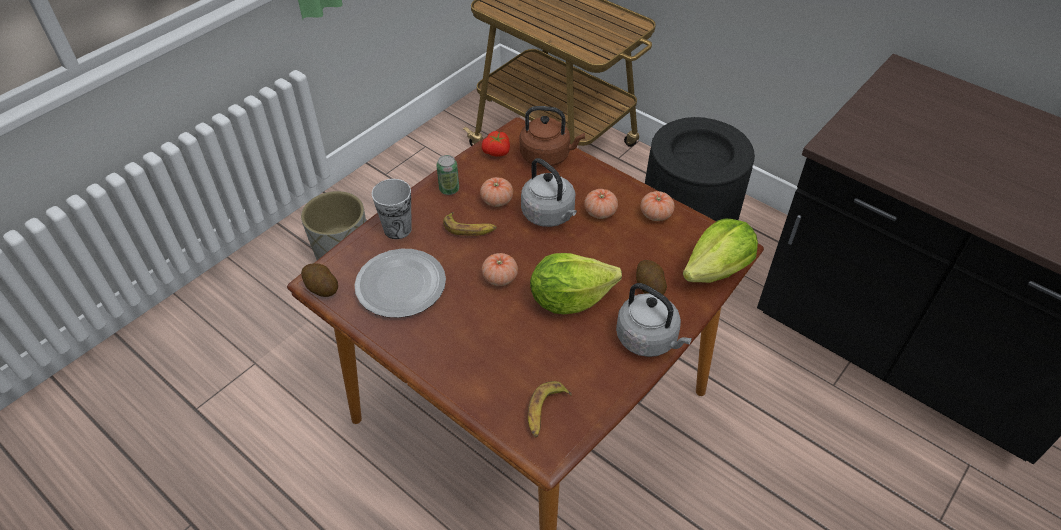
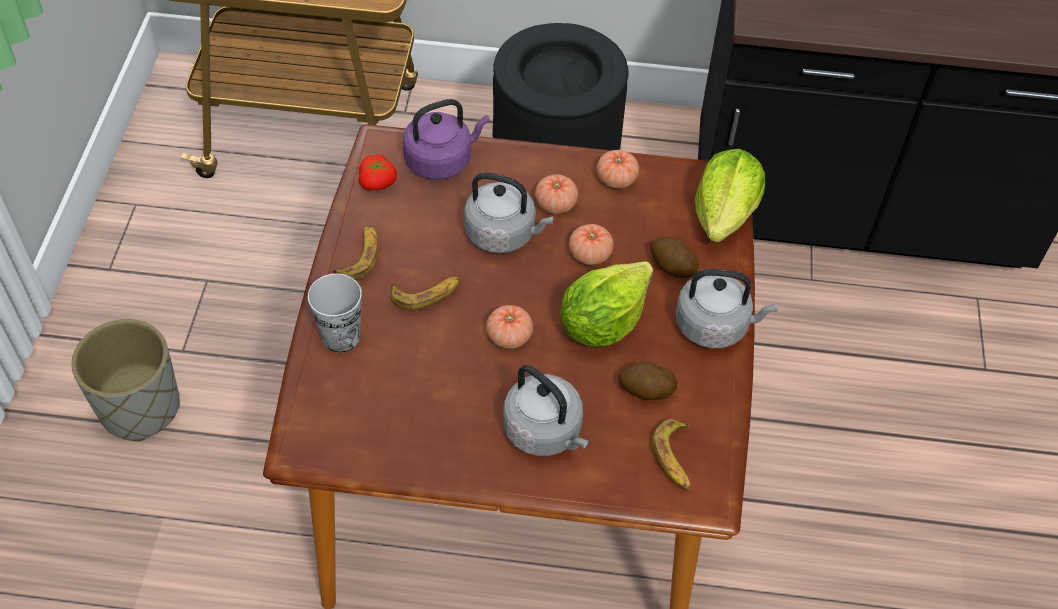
camera: 35 degrees left, 5 degrees up
potato [301,263,338,297] -> potato moved to [618,361,677,400]
plate [355,249,446,318] -> none
can [437,155,459,195] -> banana [333,226,379,281]
tomato [480,177,513,207] -> tomato moved to [569,224,613,265]
brown kettle [520,106,585,167] -> purple kettle [403,99,490,180]
none -> grey kettle [503,365,589,456]

